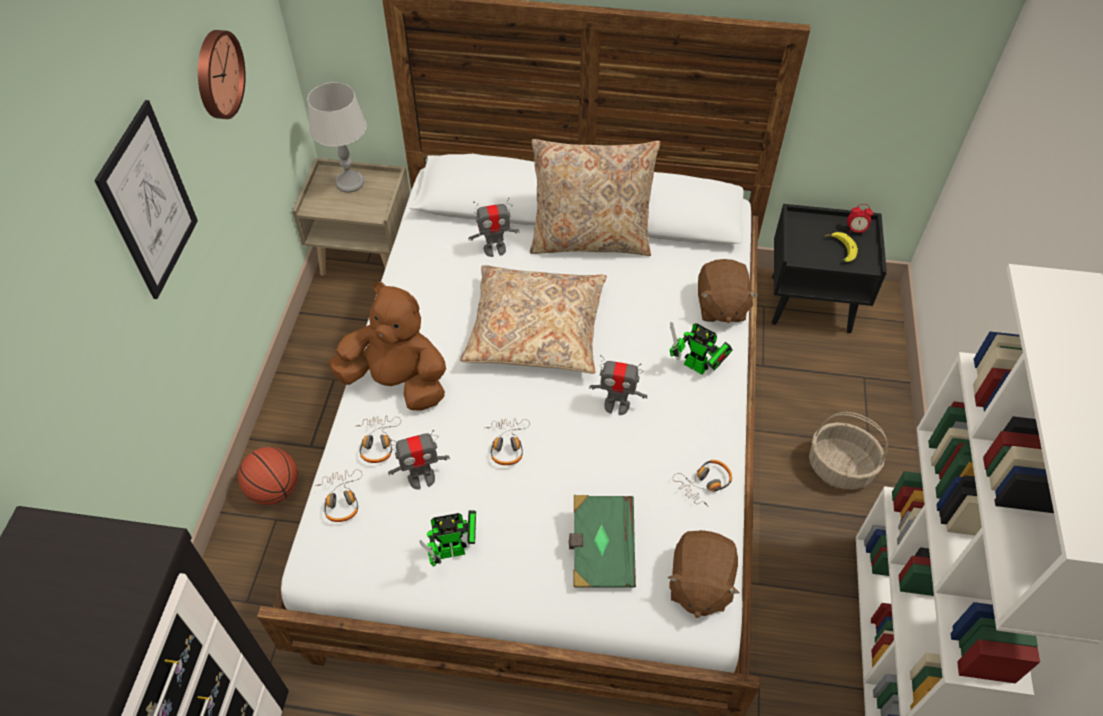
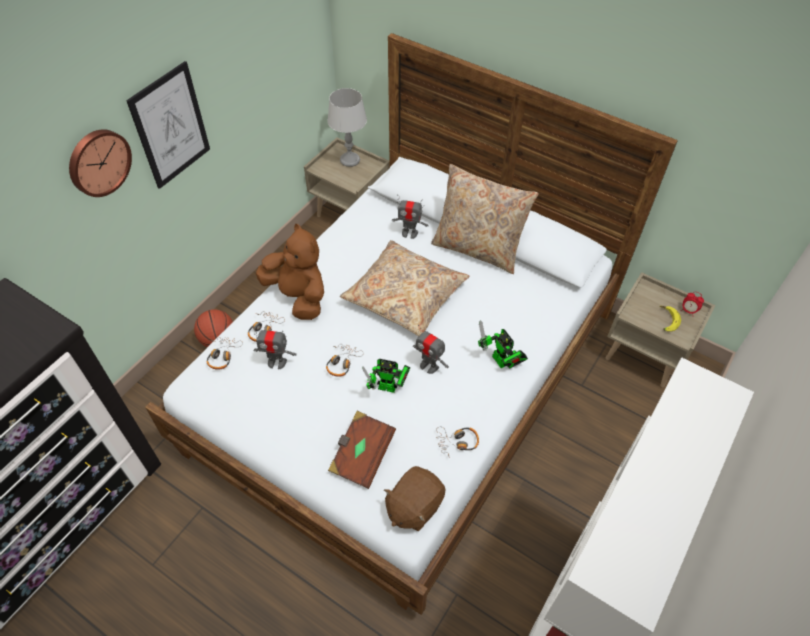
camera: 25 degrees right, 0 degrees up
wall clock [198,30,246,119] -> wall clock moved to [69,129,132,197]
toy robot [419,510,476,567] -> toy robot moved to [362,359,410,393]
green book [569,495,636,588] -> brown book [328,411,396,489]
brown plush toy [698,259,758,323] -> none
black nightstand [772,204,887,333] -> beige nightstand [606,272,716,388]
basket [809,412,888,490] -> none

